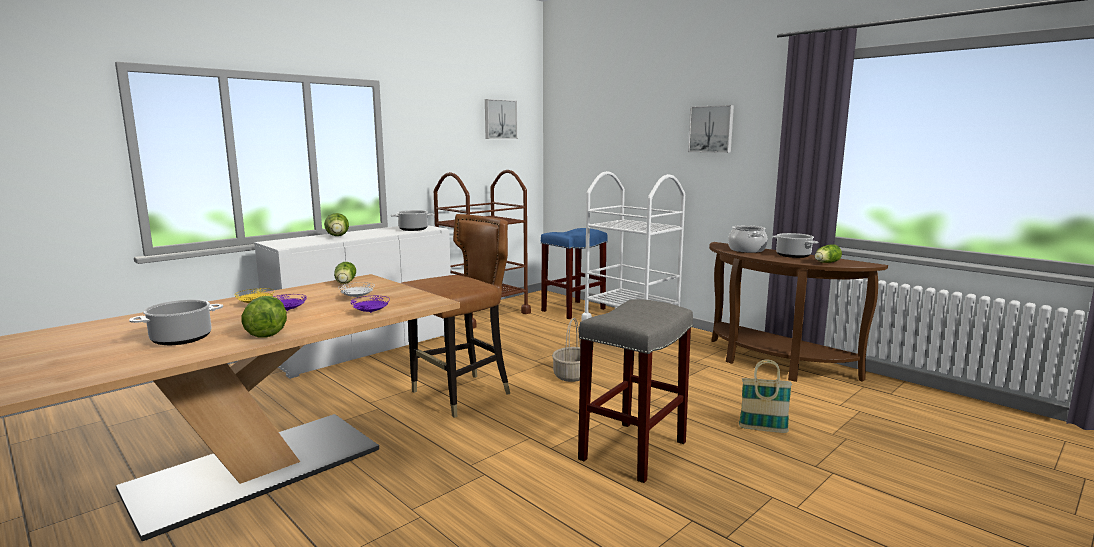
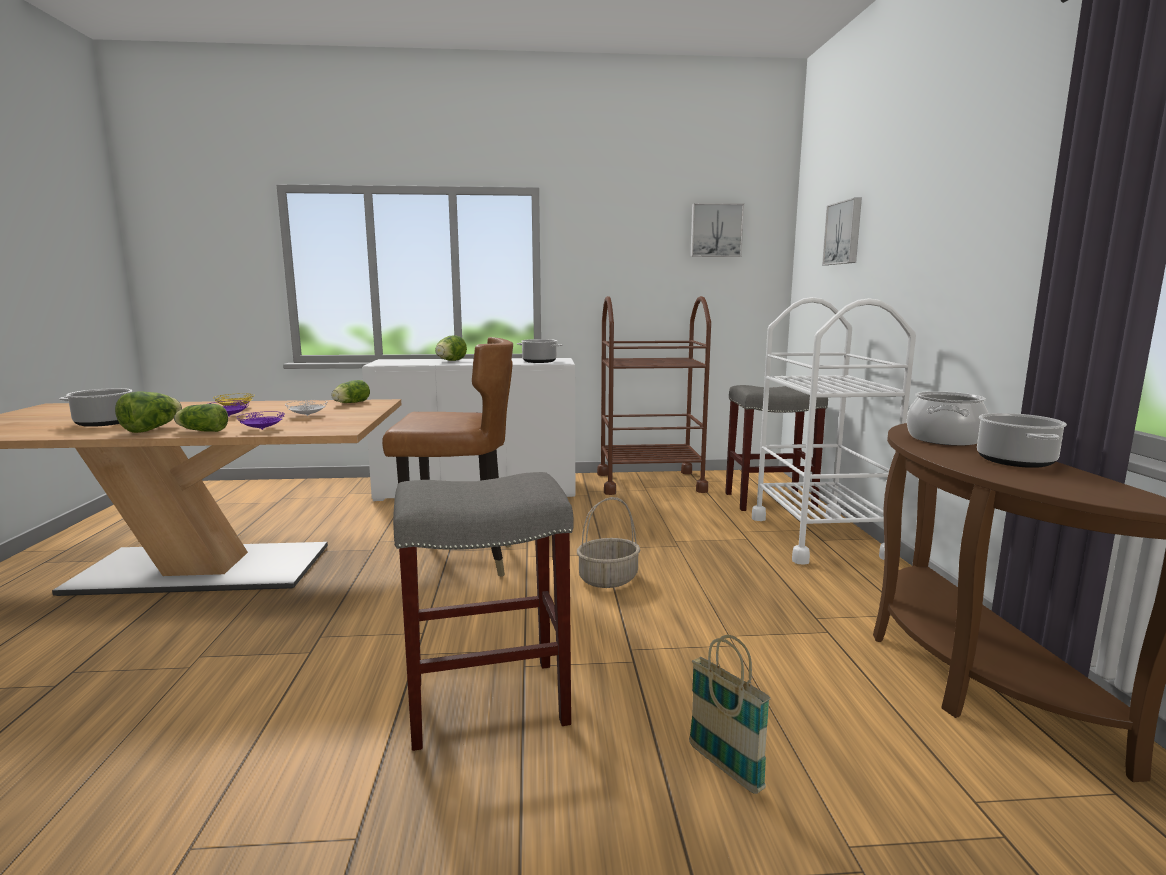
camera: 40 degrees right, 0 degrees up
blue stool [541,228,608,319] -> grey stool [725,385,828,511]
picture [688,105,734,153] -> picture moved to [822,197,862,265]
lettuce [815,244,842,263] -> lettuce moved to [174,404,228,432]

